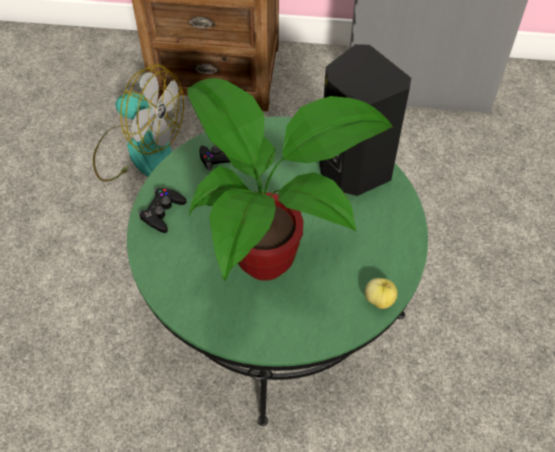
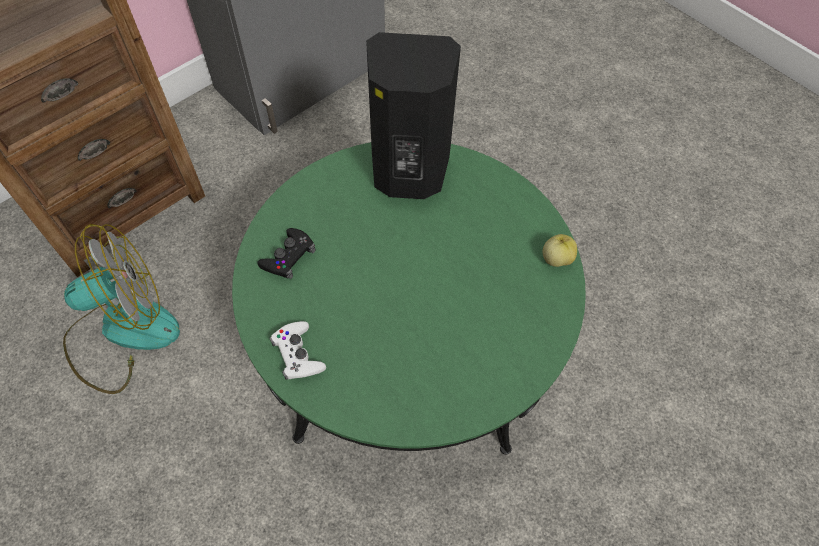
camera: 50 degrees left, 5 degrees up
black game controller [138,188,187,233] -> white game controller [270,321,326,380]
potted plant [187,78,393,281] -> none

